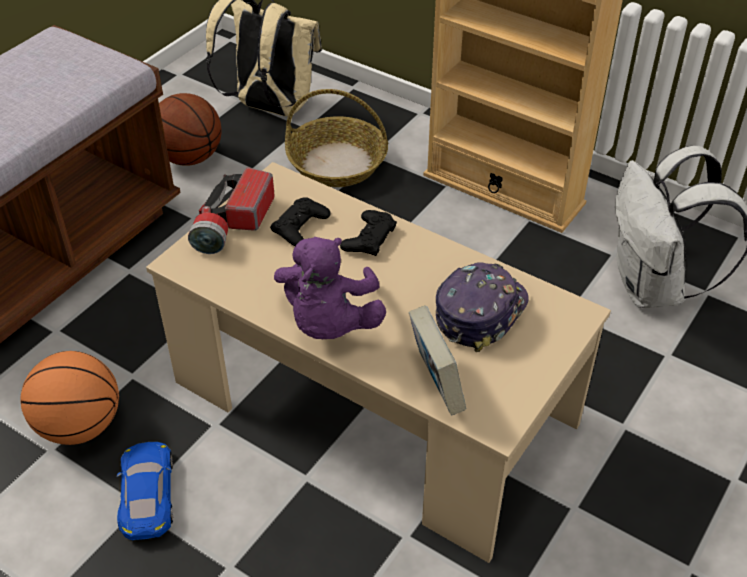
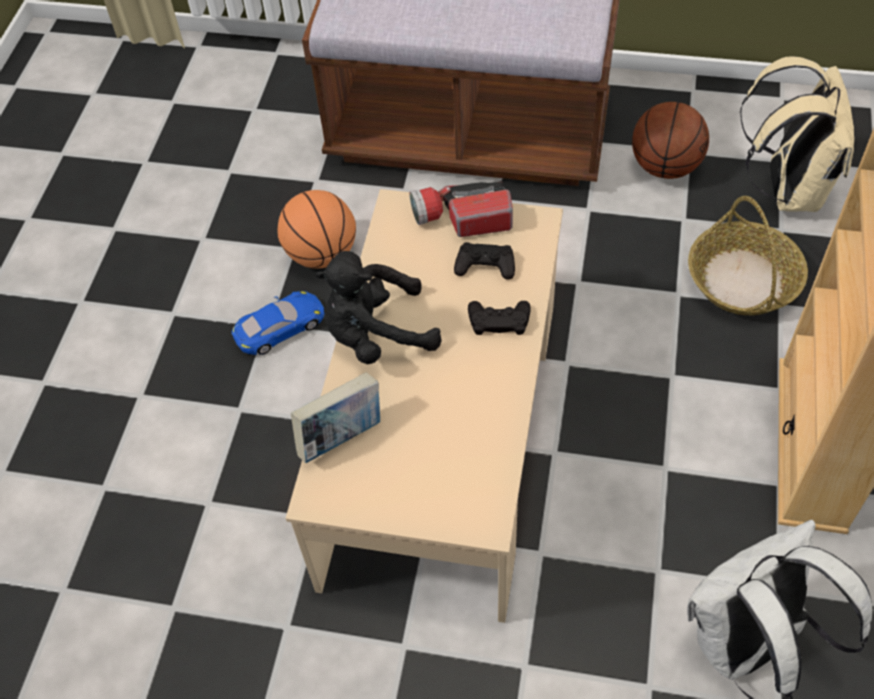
camera: 70 degrees right, 10 degrees up
purple plush toy [274,237,386,339] -> black plush toy [316,251,442,364]
cap [436,262,528,352] -> none

